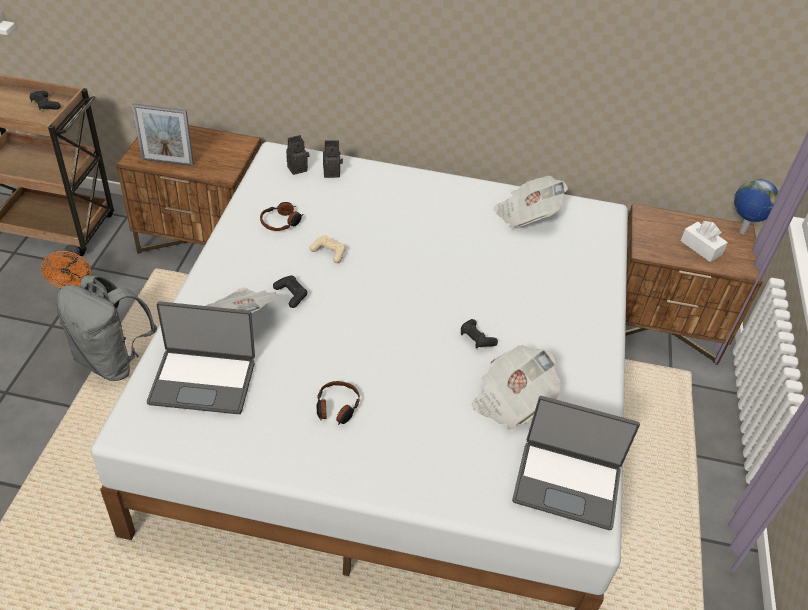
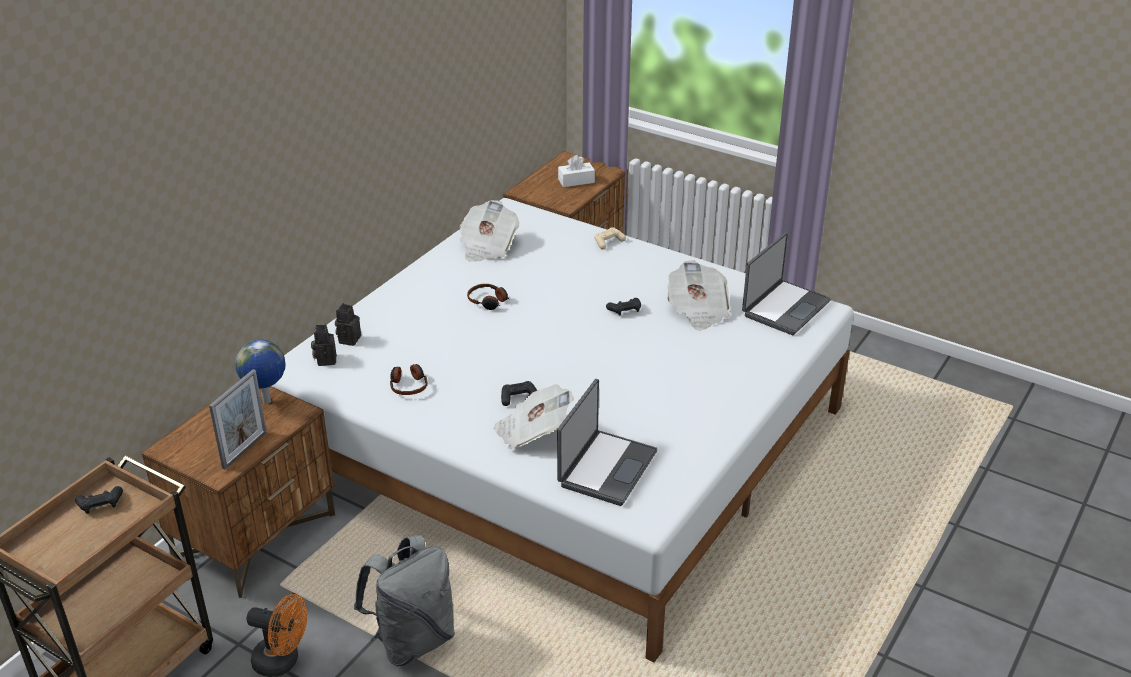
camera: 65 degrees left, 10 degrees down
beige game controller [310,235,346,263] -> beige game controller moved to [594,227,626,250]
headphones [316,381,360,425] -> headphones moved to [467,284,509,310]
globe [734,179,778,234] -> globe moved to [235,340,286,404]

